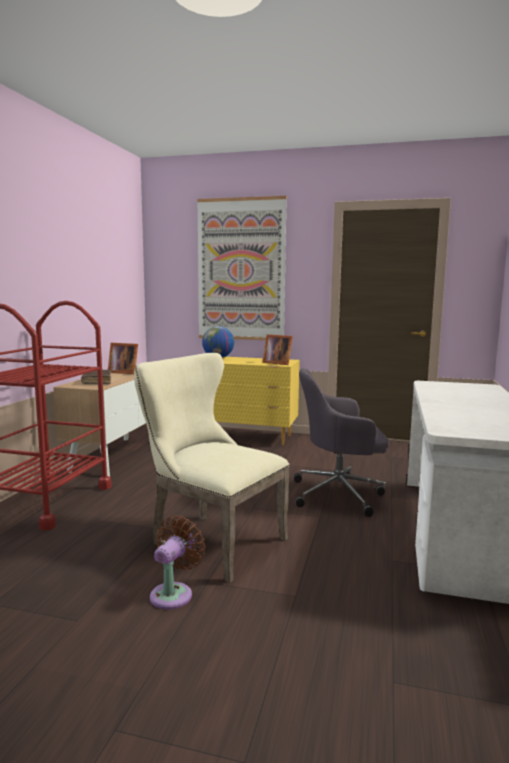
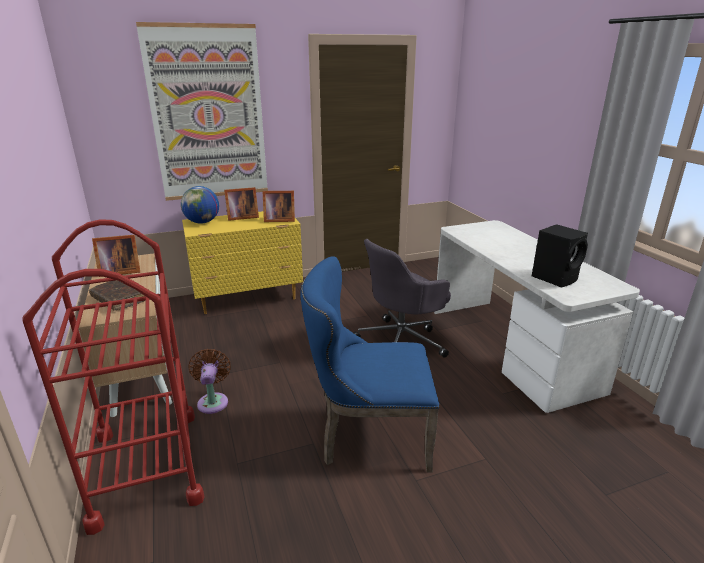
camera: 35 degrees left, 15 degrees up
beige chair [134,353,290,583] -> blue chair [300,256,440,473]
brown fan [150,516,206,610] -> brown fan moved to [189,349,231,414]
none -> picture frame [224,187,259,221]
none -> black speaker [532,224,588,288]

